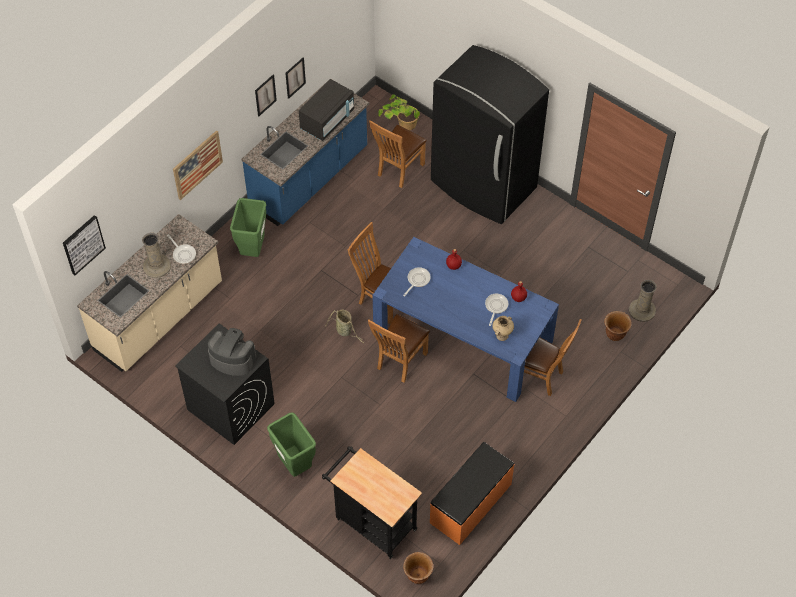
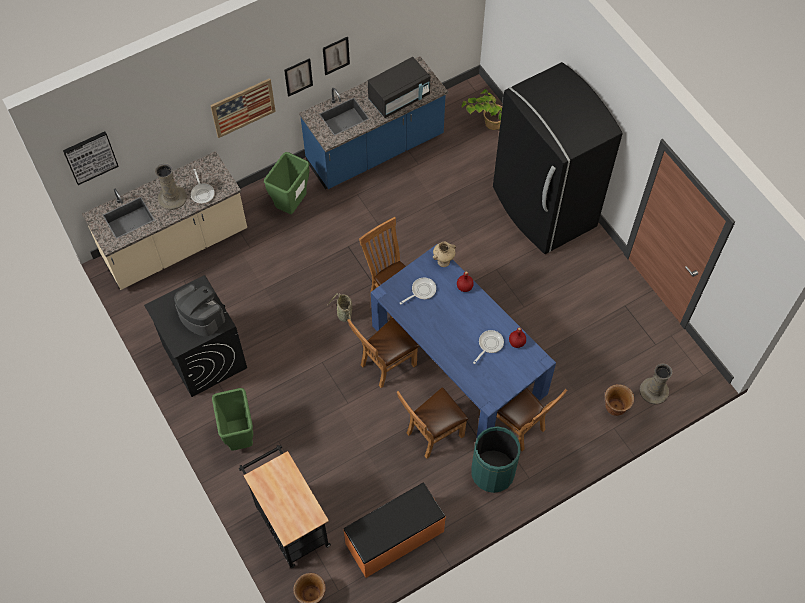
camera: 20 degrees right, 5 degrees up
picture [285,58,306,99] -> picture moved to [284,58,313,97]
brown chair [369,120,427,188] -> brown chair moved to [397,387,468,459]
beige vase [492,316,514,341] -> beige vase moved to [433,242,456,267]
none -> green trash can [471,426,521,493]

